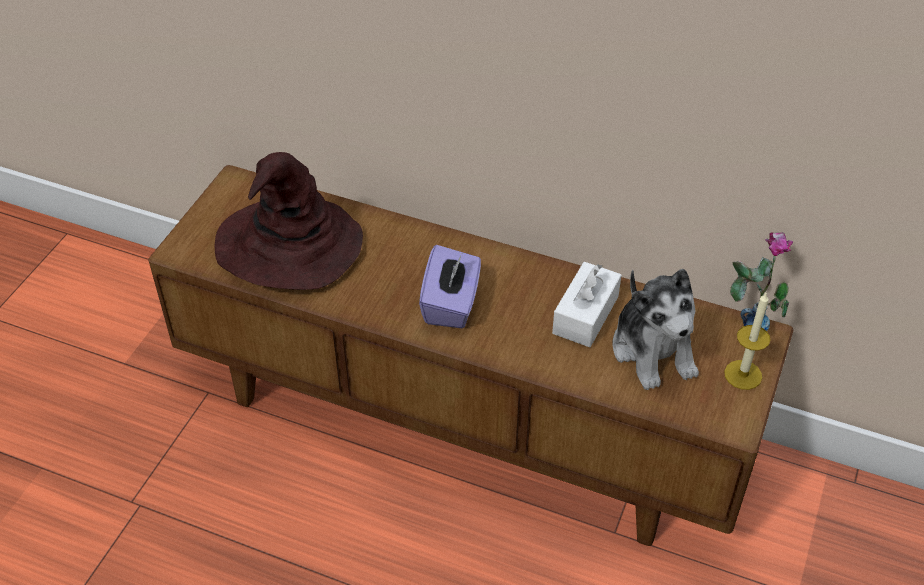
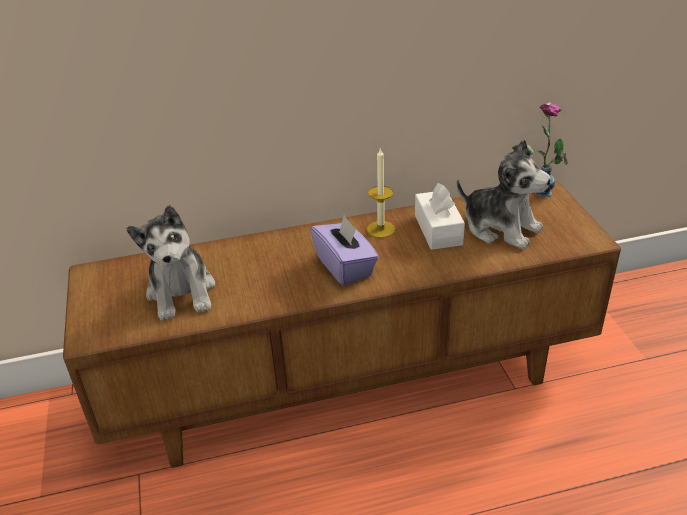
camera: 35 degrees left, 10 degrees down
brown hat [215,152,363,290] -> plush toy [126,205,215,321]
candle [724,293,770,390] -> candle moved to [367,149,395,238]

